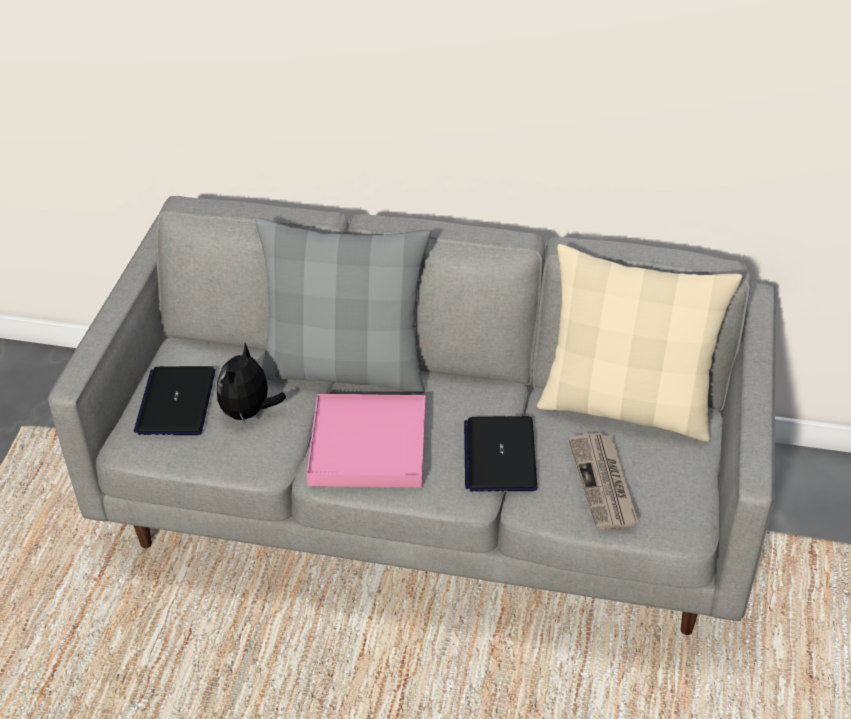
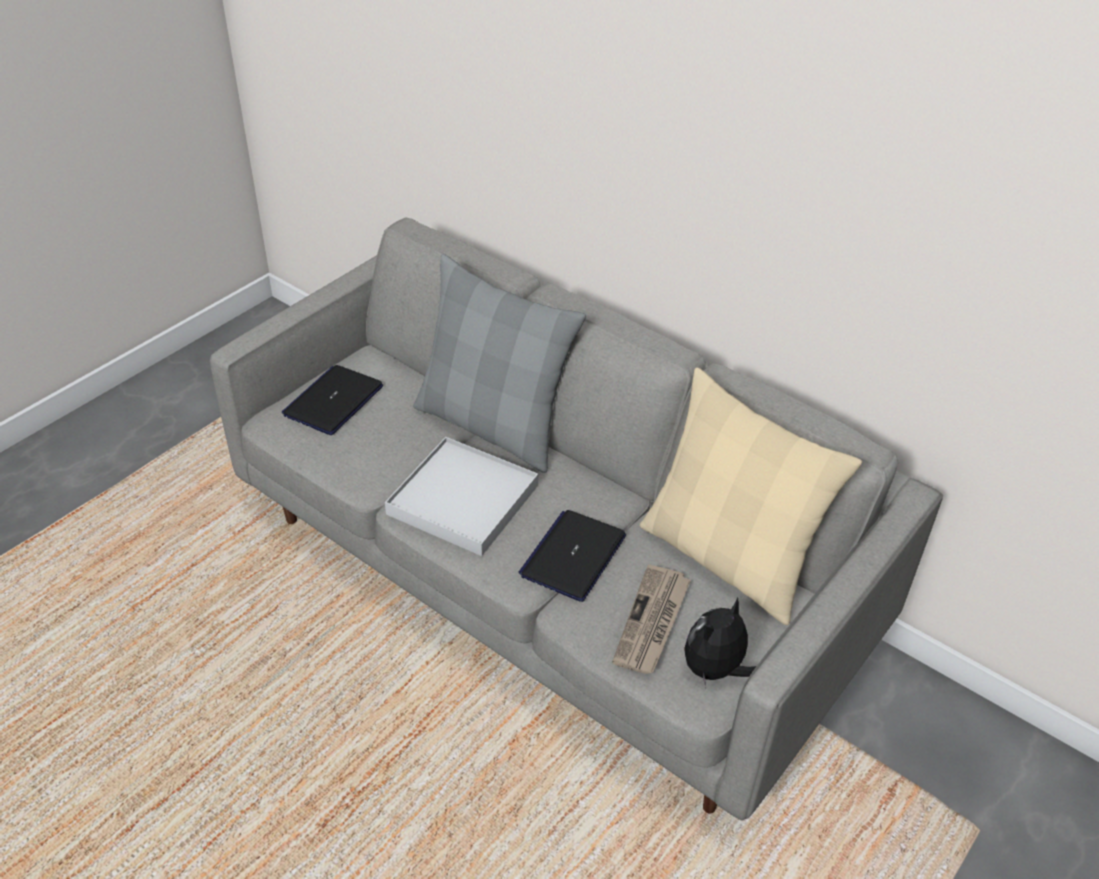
camera: 25 degrees right, 0 degrees up
plush toy [217,343,286,424] -> plush toy moved to [684,597,756,688]
pink tray [307,394,426,488] -> white tray [385,437,538,556]

